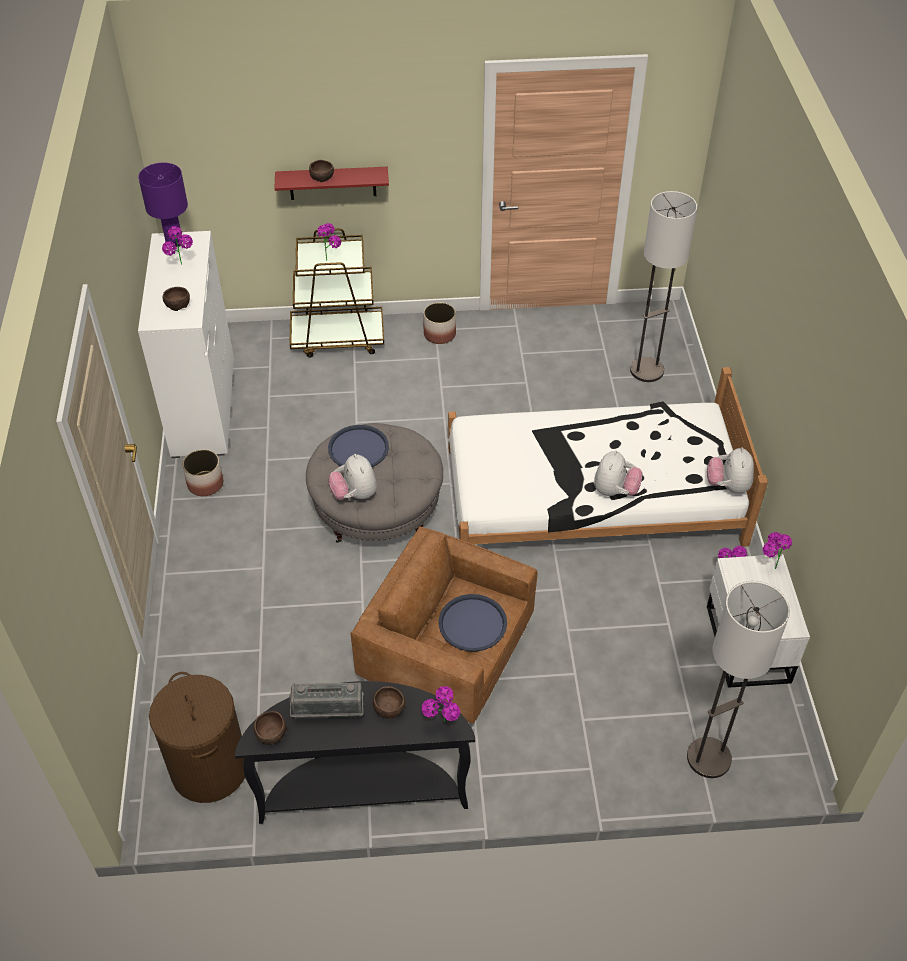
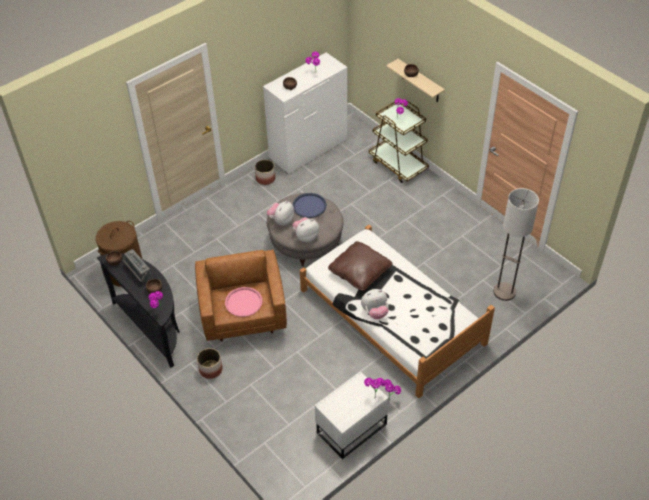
camera: 55 degrees right, 0 degrees up
purple table lamp [138,163,188,247] -> none
red shelf [274,167,389,200] -> beige shelf [386,59,445,102]
planter [424,302,456,344] -> planter moved to [197,348,223,379]
blue tray [438,594,507,652] -> pink tray [225,287,262,317]
floor lamp [687,581,790,778] -> none
plush toy [707,447,754,493] -> plush toy moved to [292,217,319,242]
none -> brown pillow [328,241,392,291]

